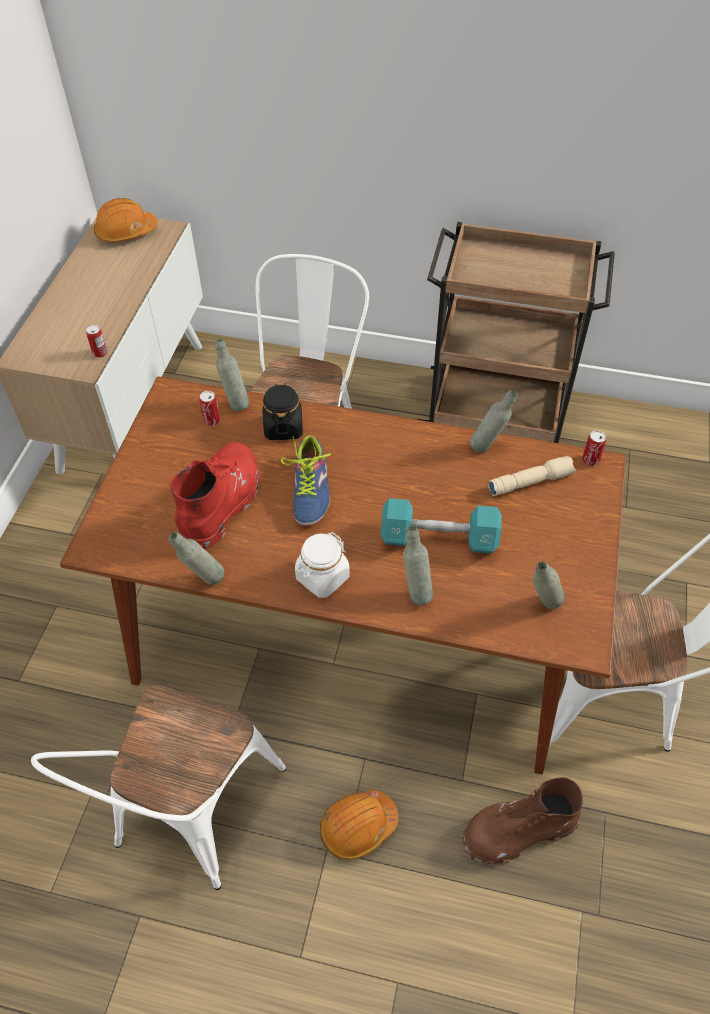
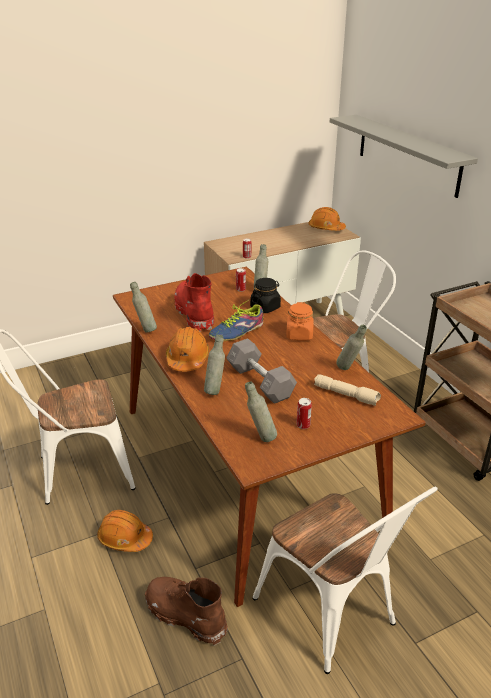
camera: 50 degrees right, 20 degrees down
red boot [170,442,260,549] -> red boot turned 90 degrees counterclockwise [174,273,214,332]
white jar [295,532,350,598] -> orange hard hat [166,327,210,371]
turquoise dumbbell [381,498,502,554] -> grey dumbbell [226,338,297,404]
can [582,430,606,466] -> can moved to [296,398,312,429]
none -> orange jar [286,302,314,340]
none -> grey shelf [330,115,478,198]

